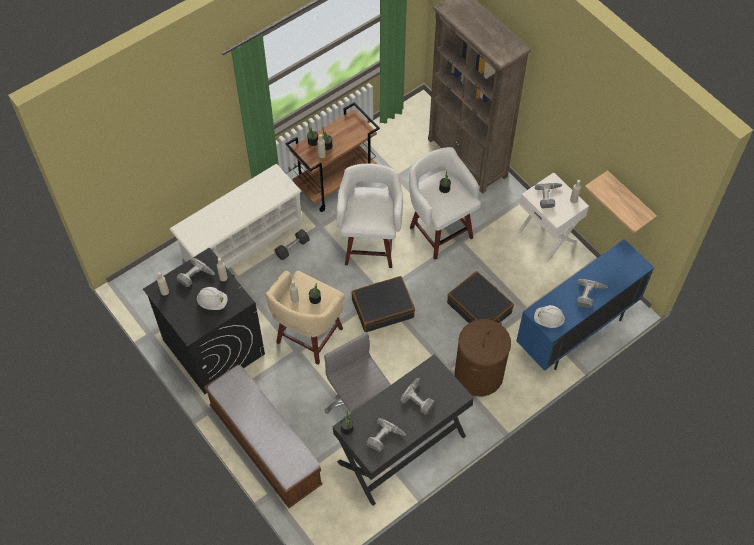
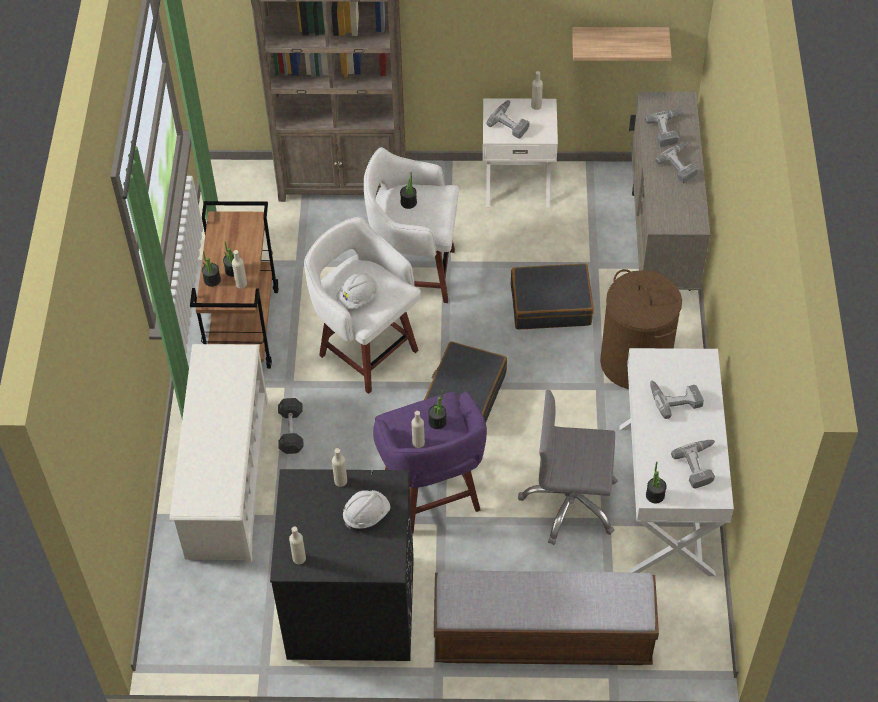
camera: 50 degrees left, 5 degrees down
power drill [176,258,215,287] -> power drill moved to [645,110,684,147]
beige stool [266,270,344,365] -> purple stool [373,391,487,534]
black desk [333,354,474,506] -> white desk [619,348,734,576]
blue cabinet [516,239,654,371] -> beige cabinet [629,92,710,291]
white hard hat [534,305,565,328] -> white hard hat moved to [337,273,378,309]

